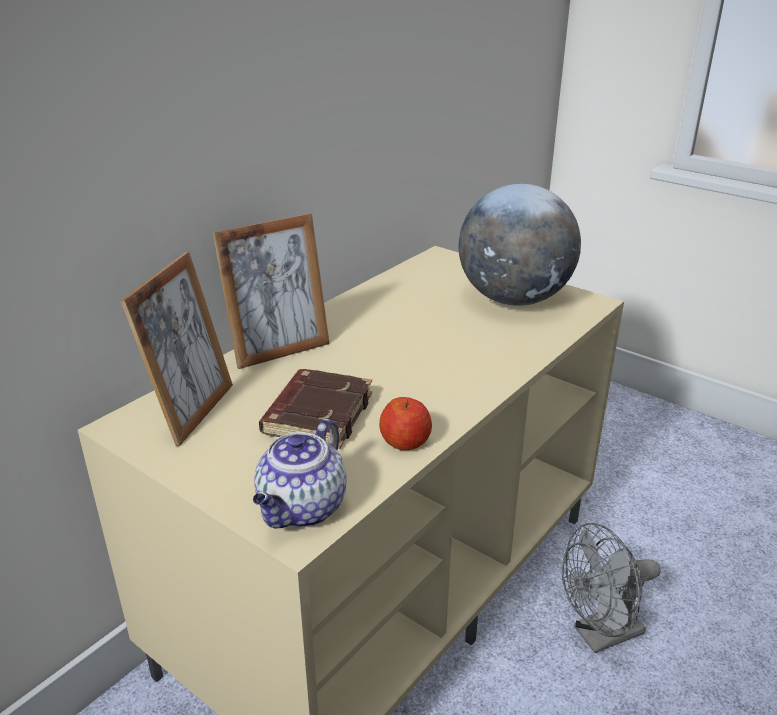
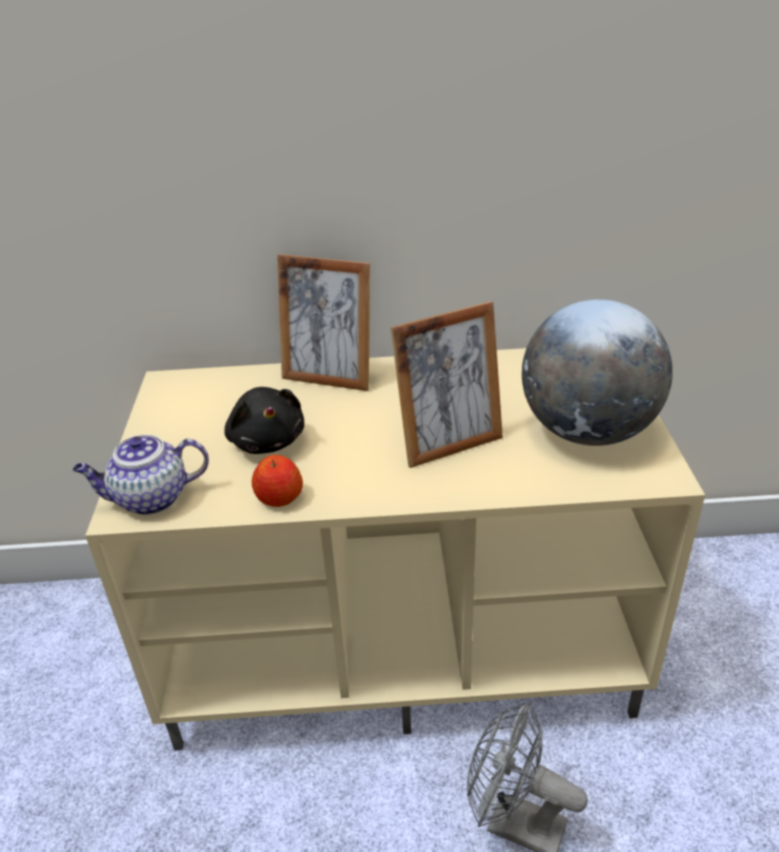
camera: 50 degrees right, 5 degrees up
picture frame [120,252,233,446] -> picture frame moved to [390,301,503,468]
brown book [259,369,372,449] -> black plush toy [224,387,304,454]

